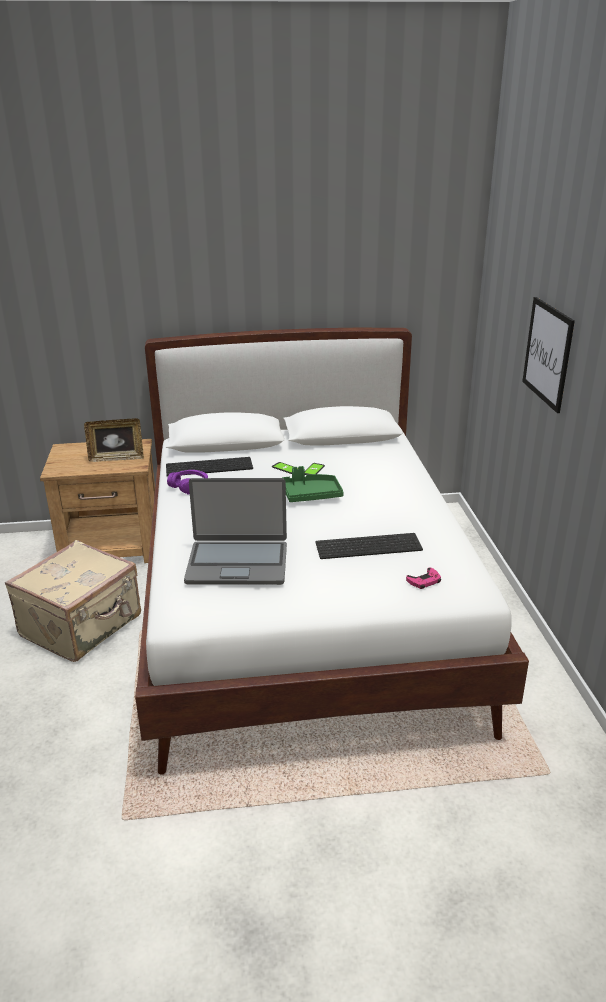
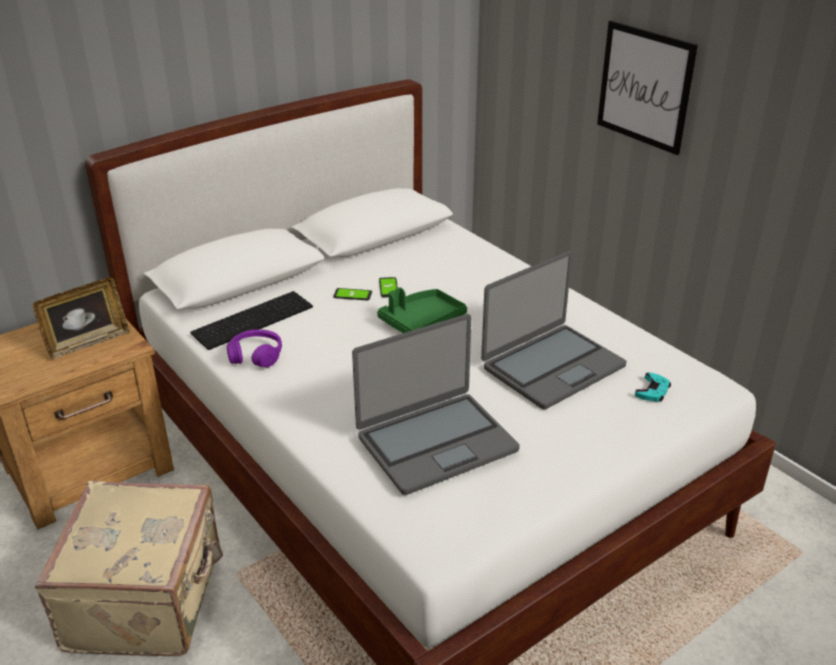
camera: 30 degrees left, 5 degrees up
keyboard [316,533,423,559] -> laptop [481,251,626,409]
pink game controller [406,568,441,589] -> turquoise game controller [635,372,671,402]

